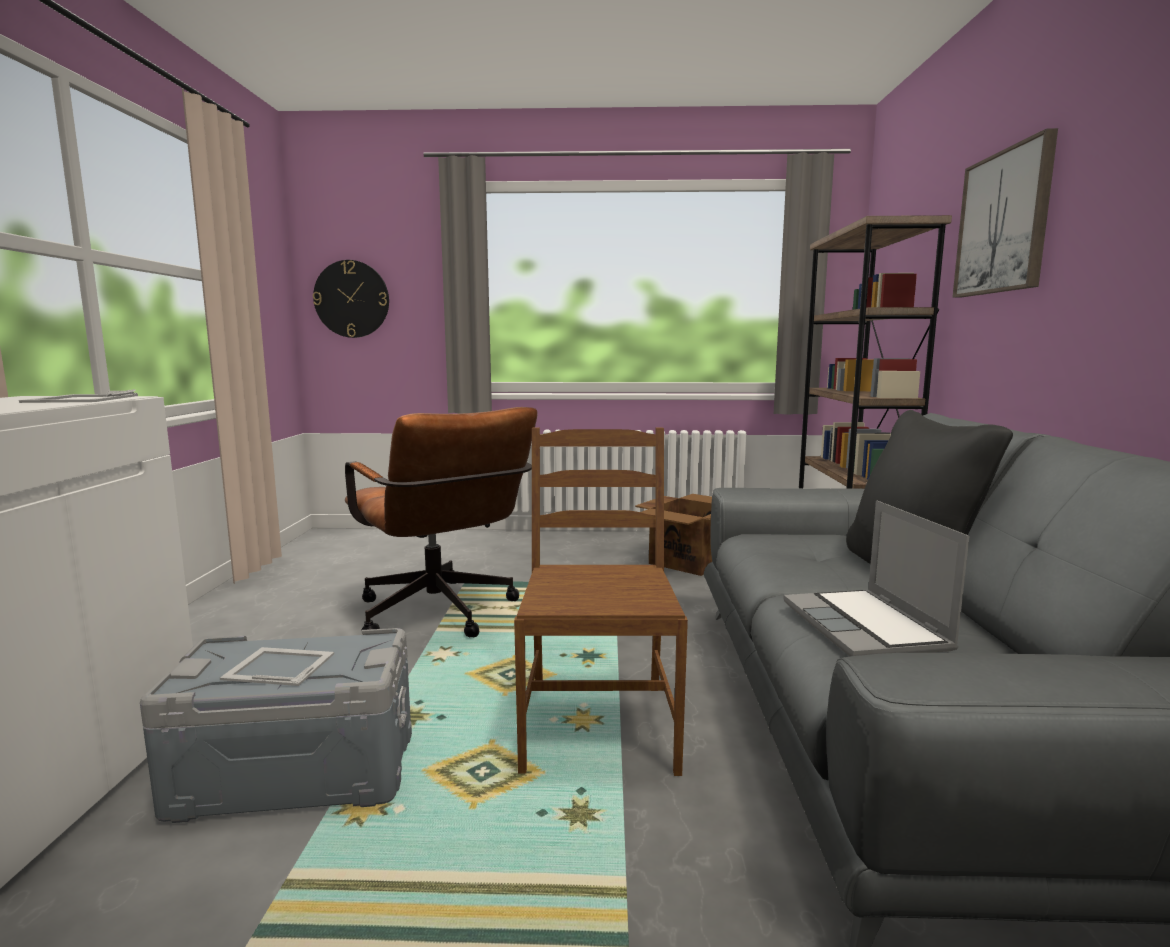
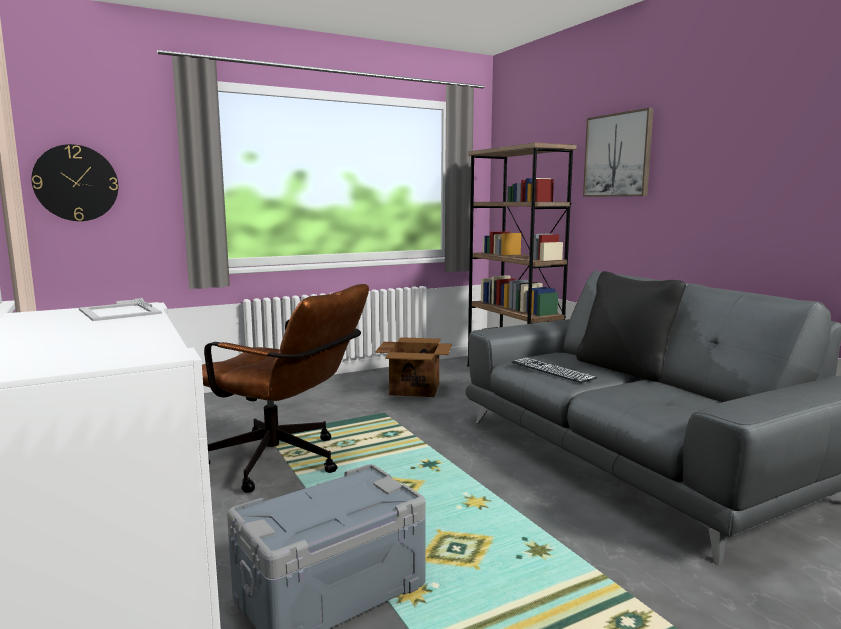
camera: 30 degrees left, 0 degrees up
picture frame [220,647,334,686] -> none
brown chair [514,427,688,776] -> none
laptop [783,500,969,656] -> none
none -> keyboard [512,358,597,383]

